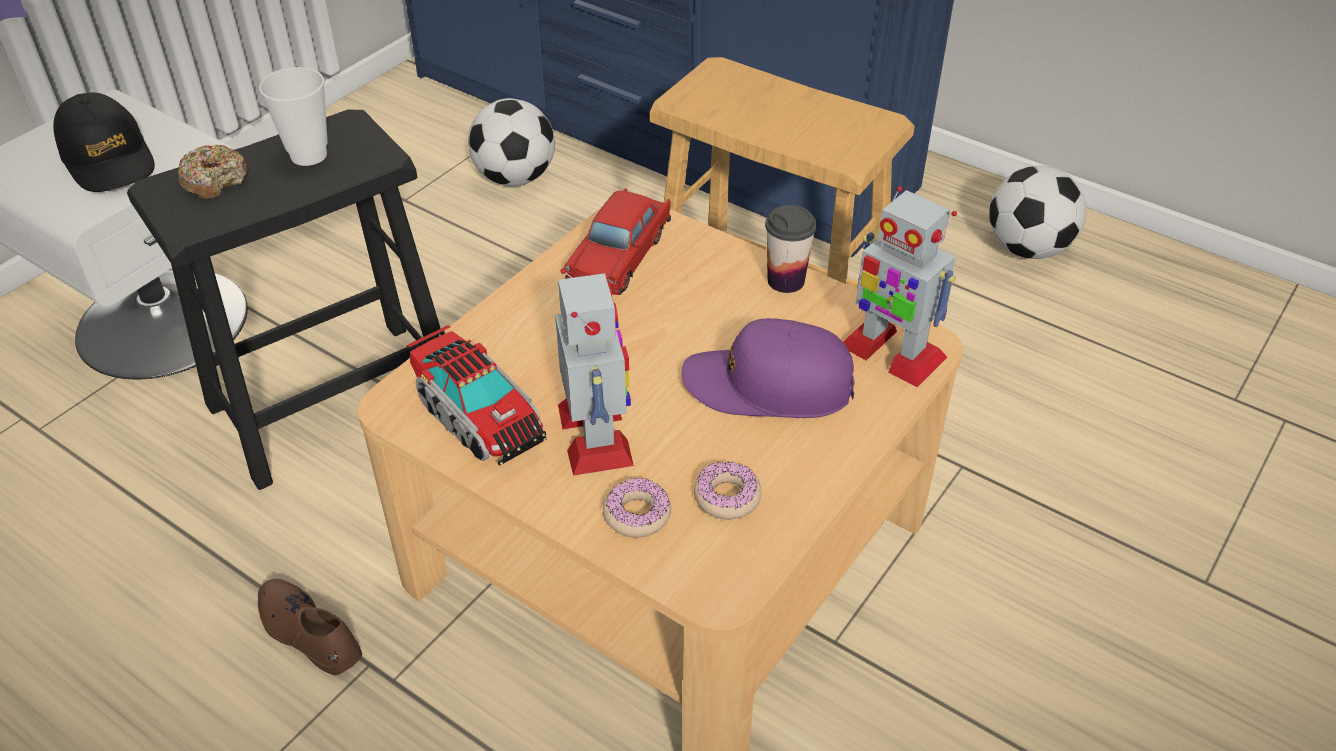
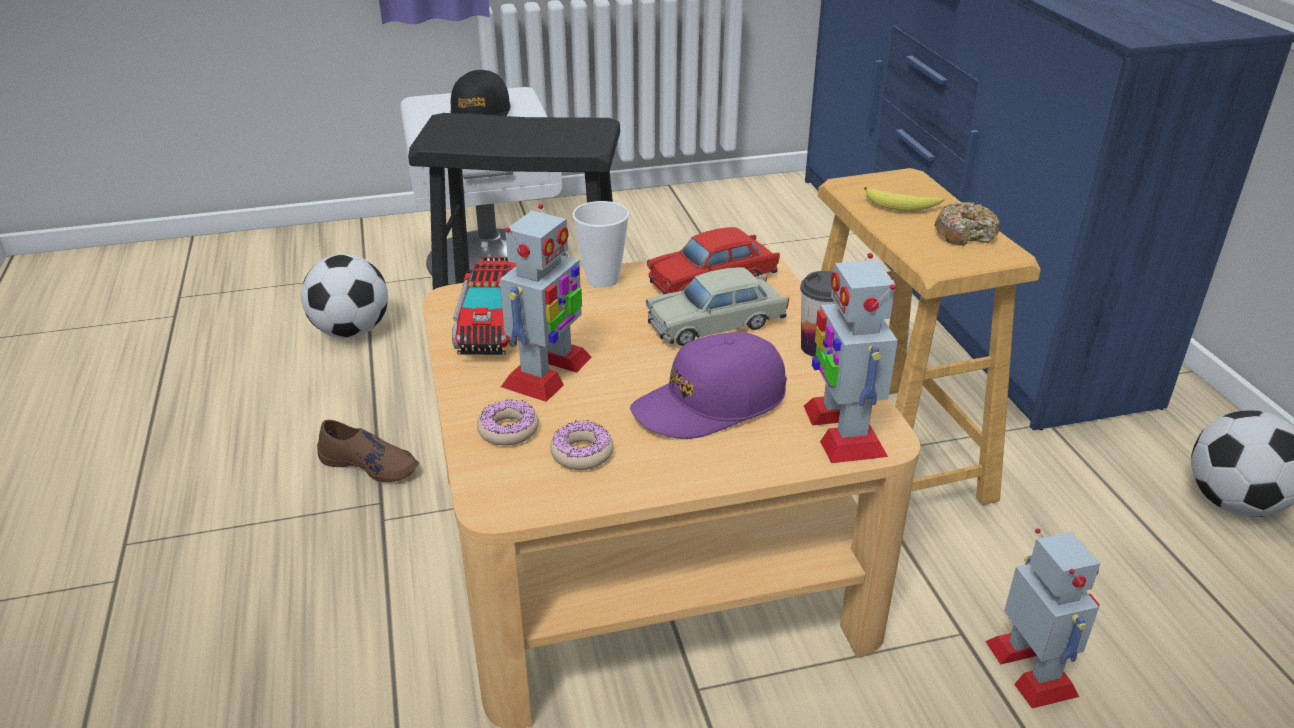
camera: 40 degrees right, 10 degrees down
donut [178,144,247,199] -> donut moved to [934,202,1000,246]
brown shoe [258,579,362,675] -> brown shoe turned 120 degrees clockwise [317,420,419,482]
cup [259,67,328,166] -> cup moved to [573,201,629,288]
football [468,98,555,186] -> football moved to [301,254,388,338]
purple cap [682,318,855,418] -> purple cap turned 75 degrees counterclockwise [630,332,787,439]
none -> beige toy car [646,267,789,346]
none -> banana [864,187,944,211]
none -> toy robot [985,528,1100,708]

